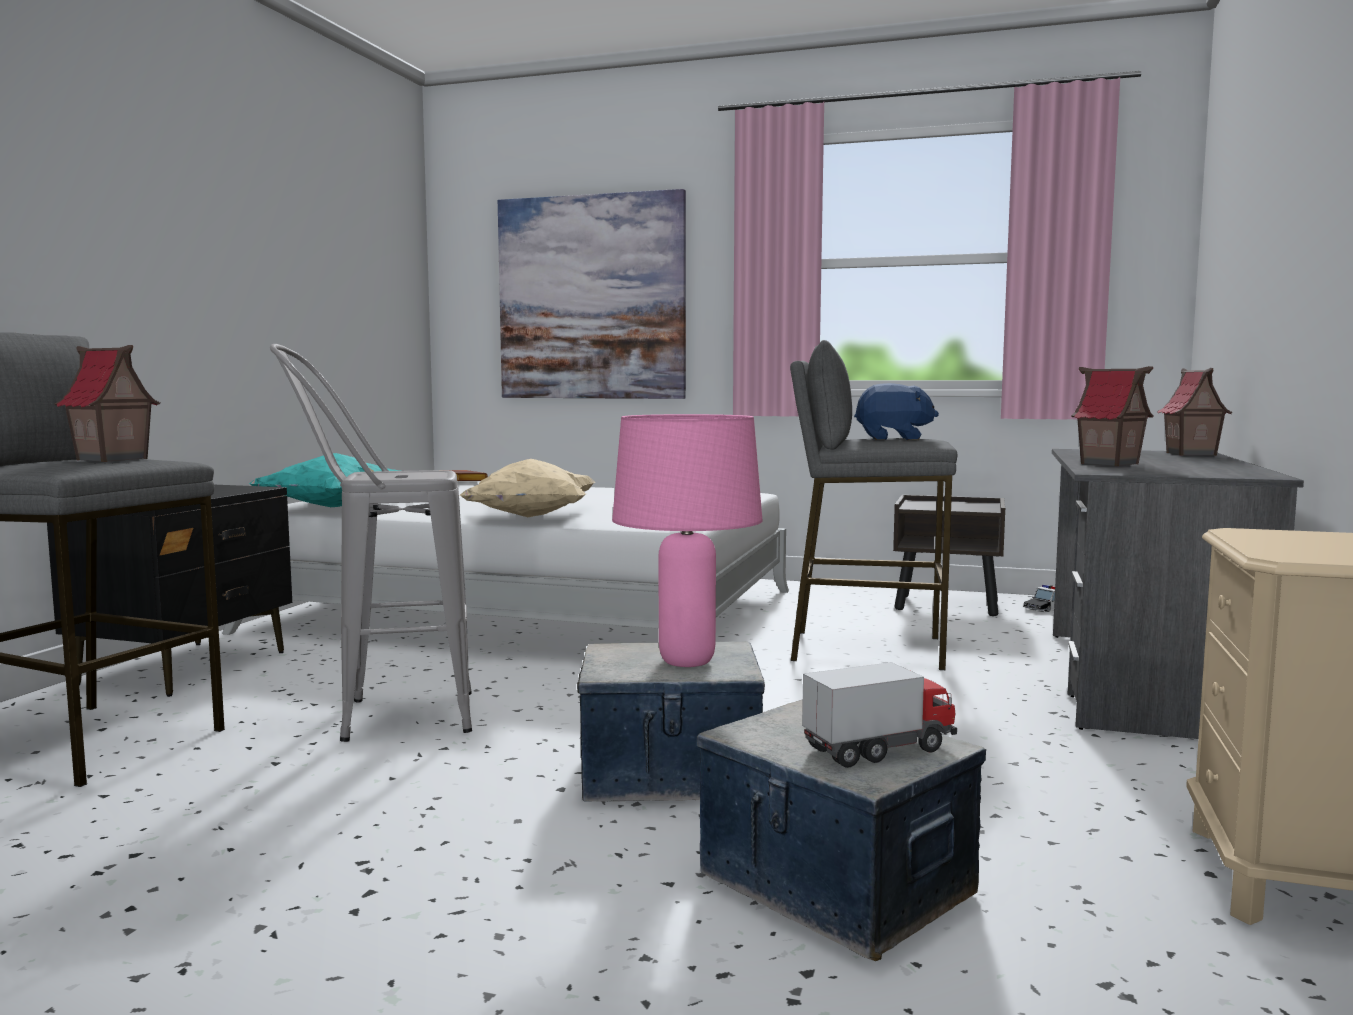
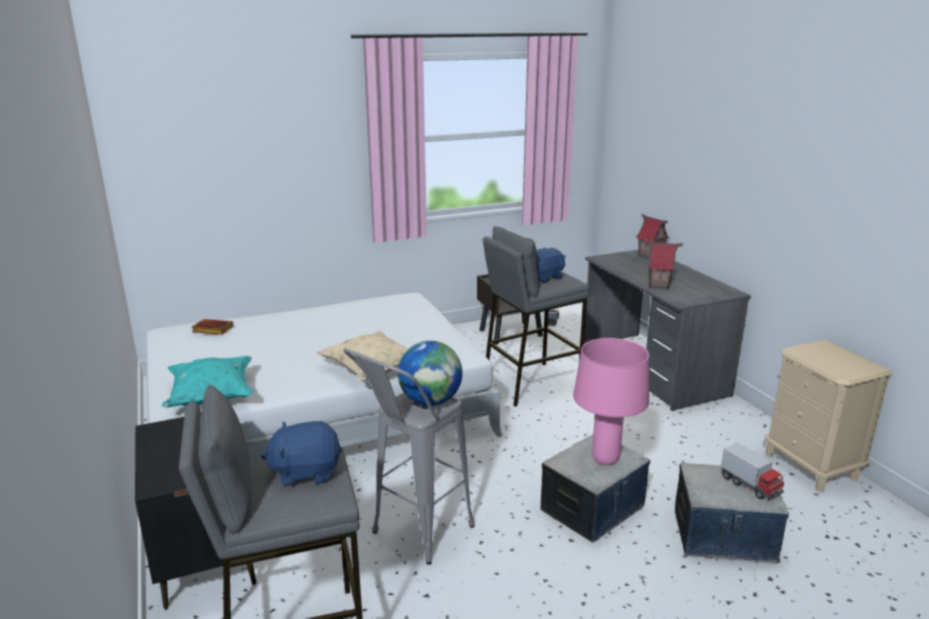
camera: 40 degrees left, 15 degrees up
toy house [55,345,160,462] -> blue plush toy [261,421,342,487]
picture [498,189,686,399] -> none
toy truck [802,662,957,768] -> toy truck turned 120 degrees clockwise [721,443,784,500]
none -> globe [398,341,462,406]

